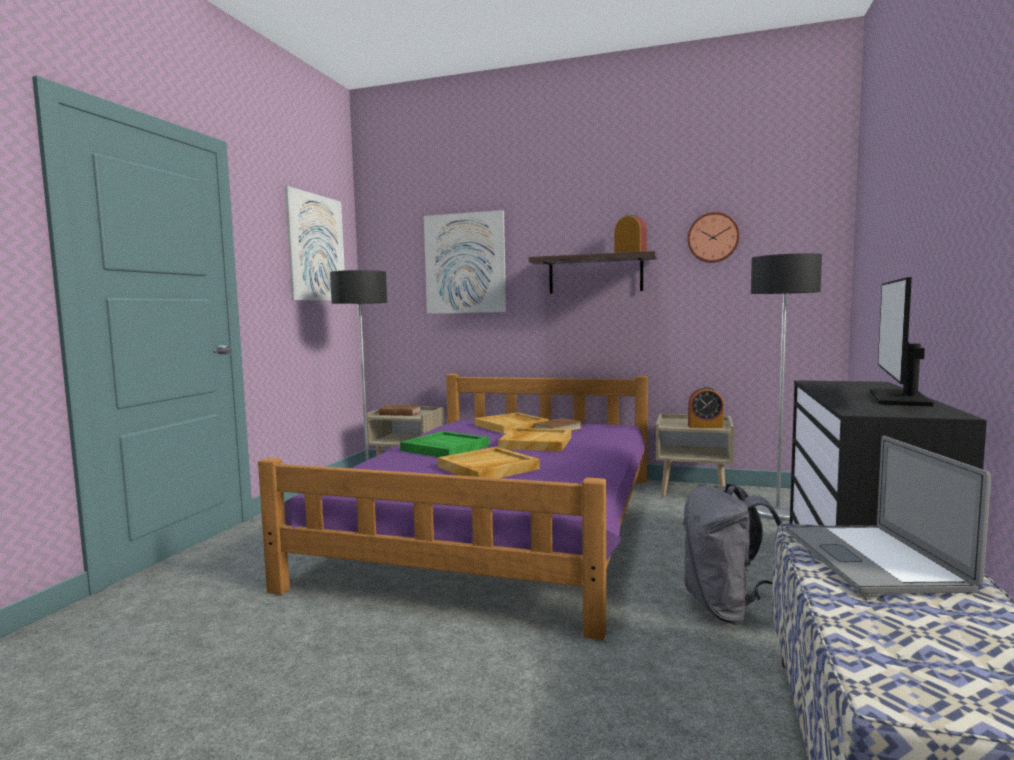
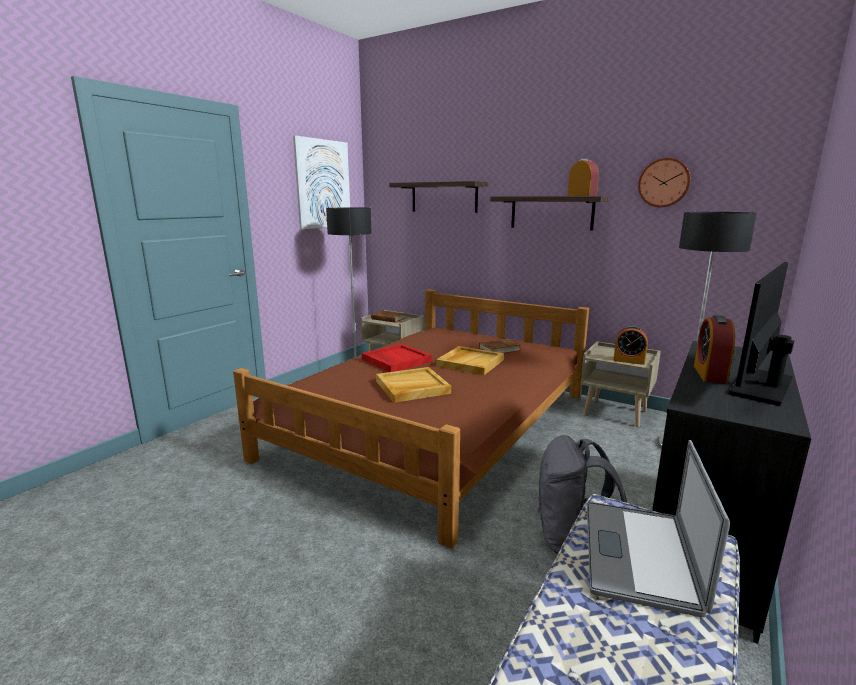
camera: 15 degrees right, 10 degrees up
purple bed [258,374,648,640] -> brown bed [233,289,589,549]
green tray [400,431,490,457] -> red tray [362,344,432,372]
picture [424,210,506,314] -> shelf [389,181,488,213]
beige tray [474,412,549,434] -> none
none -> alarm clock [694,315,735,384]

